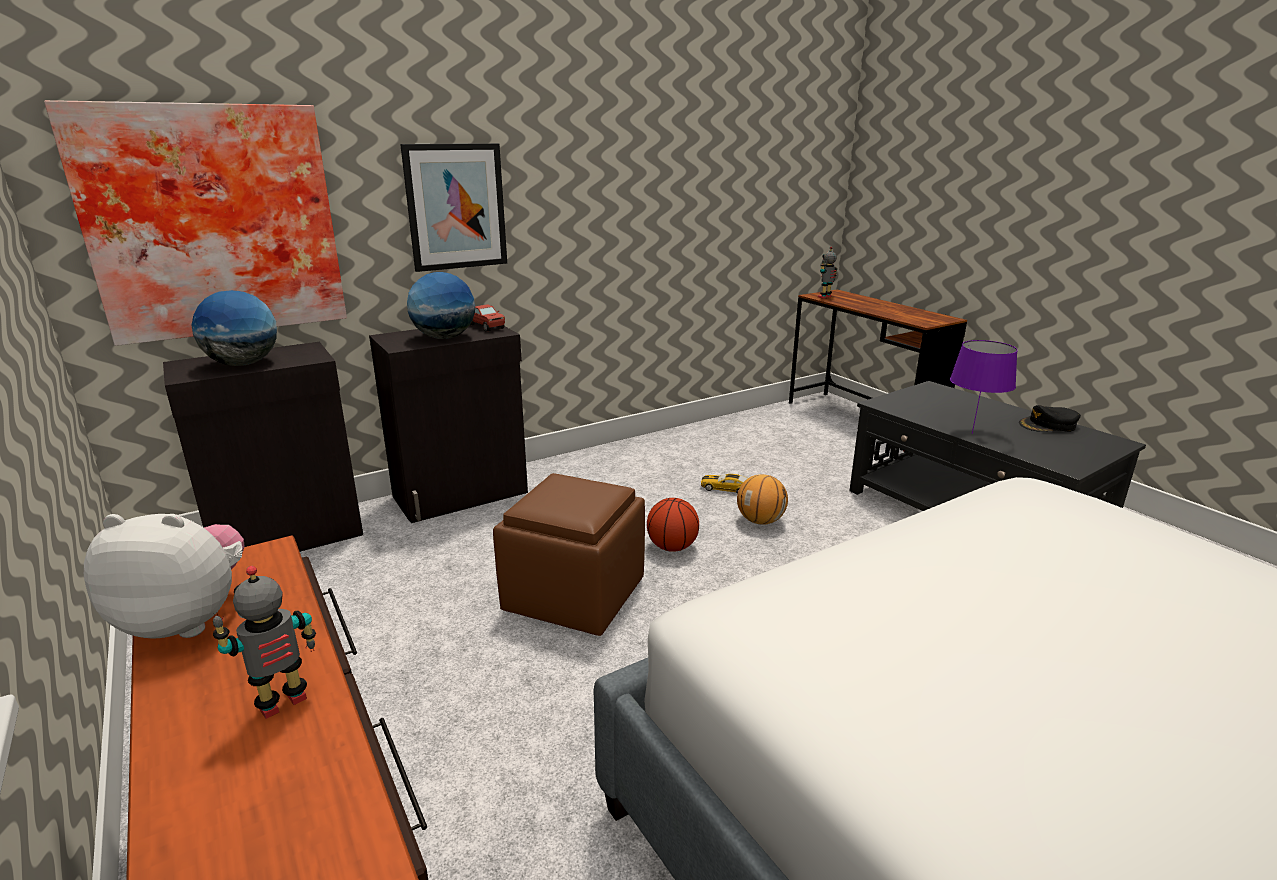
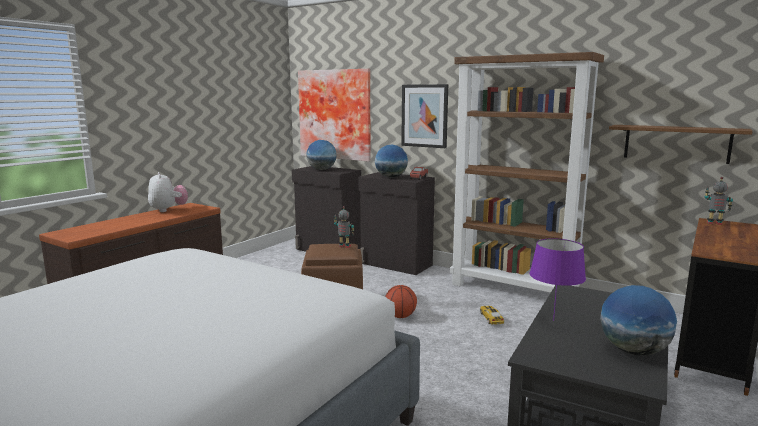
camera: 65 degrees right, 10 degrees down
toy robot [213,566,316,719] -> toy robot moved to [334,206,354,248]
basketball [737,474,788,525] -> none
black cap [1019,405,1081,432] -> globe [600,285,677,355]
none -> brown bookcase [450,52,604,293]
none -> brown shelf [609,125,753,164]

